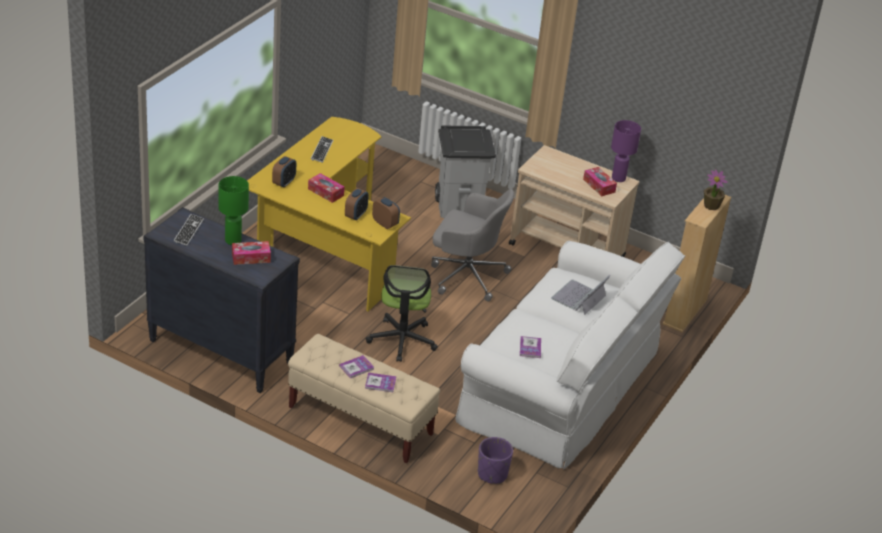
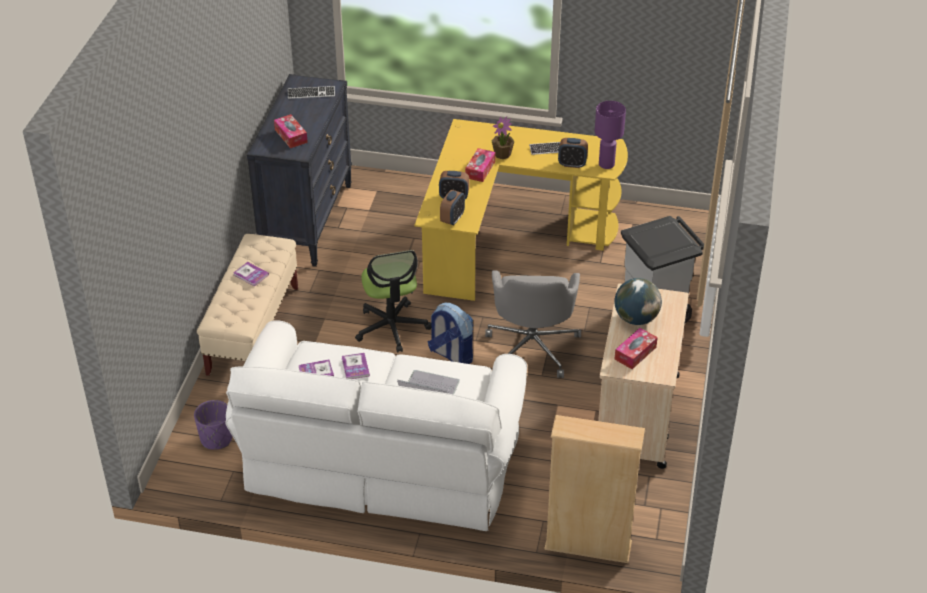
camera: 75 degrees right, 5 degrees up
green table lamp [218,176,249,245] -> none
alarm clock [272,156,296,188] -> alarm clock moved to [558,138,588,168]
book [365,373,396,392] -> book moved to [342,353,370,379]
office chair [366,265,438,362] -> office chair turned 90 degrees counterclockwise [355,250,431,353]
purple table lamp [611,120,641,182] -> purple table lamp moved to [594,101,626,169]
potted plant [704,169,728,210] -> potted plant moved to [492,116,514,159]
none -> backpack [428,303,473,364]
none -> globe [614,278,662,325]

